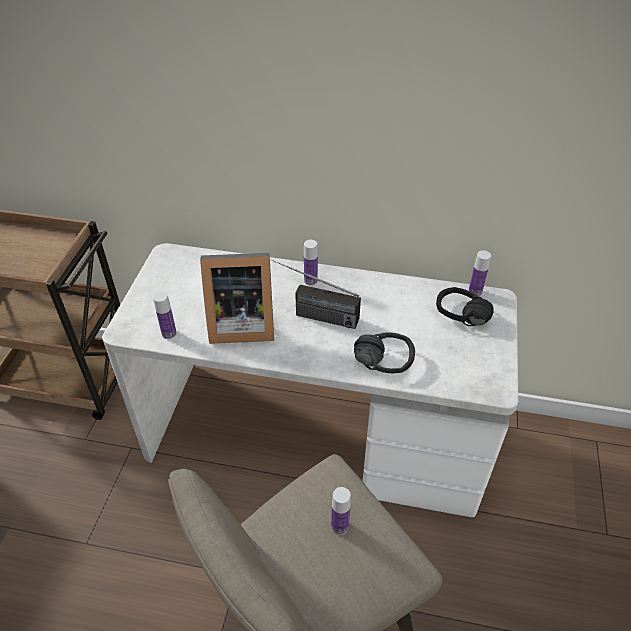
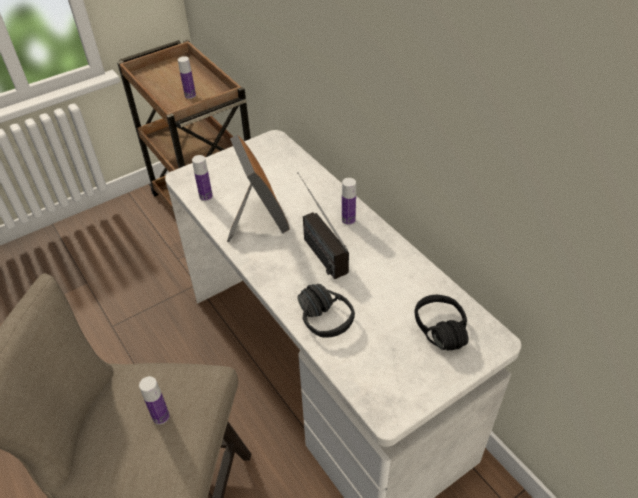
camera: 45 degrees right, 0 degrees up
picture frame [200,253,274,344] -> picture frame turned 150 degrees counterclockwise [227,135,290,242]
bottle [468,250,491,297] -> bottle moved to [178,56,196,99]

